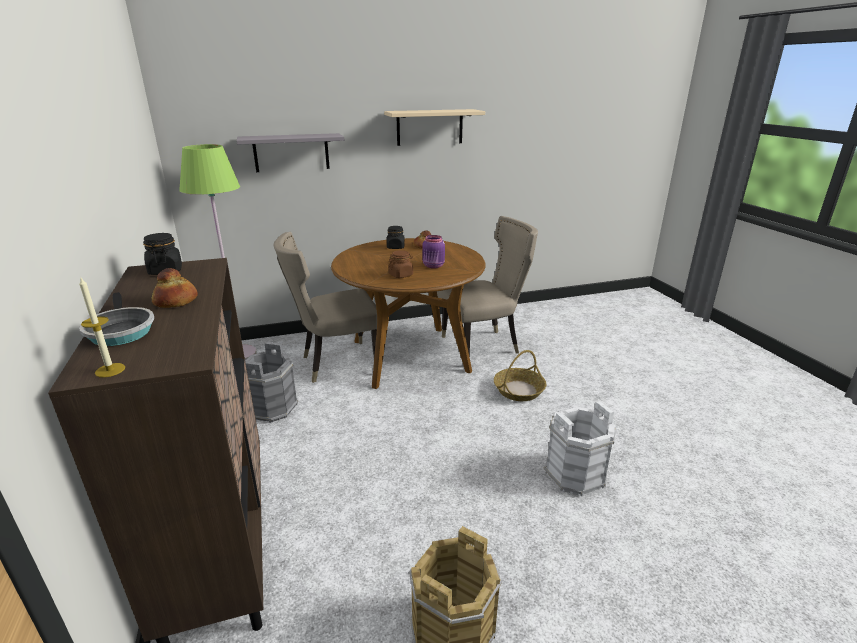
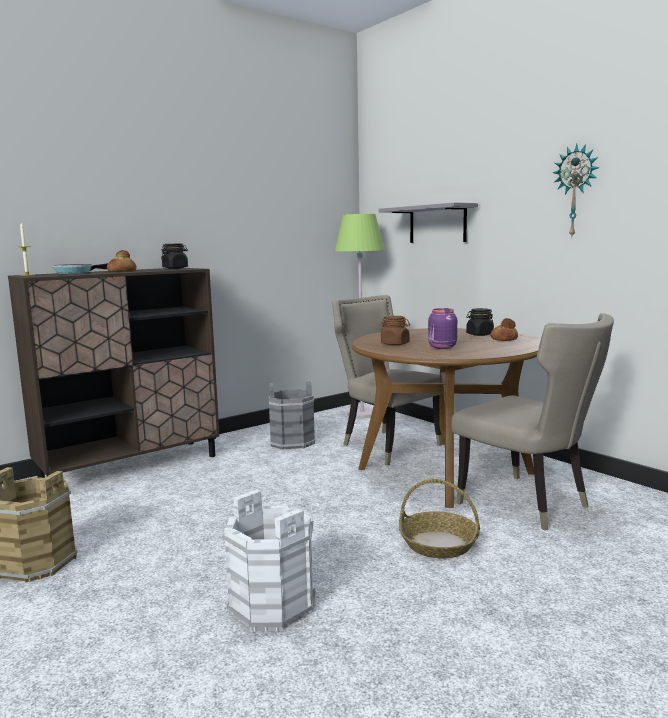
camera: 70 degrees right, 15 degrees down
beige shelf [384,109,485,146] -> wall clock [553,144,600,237]

